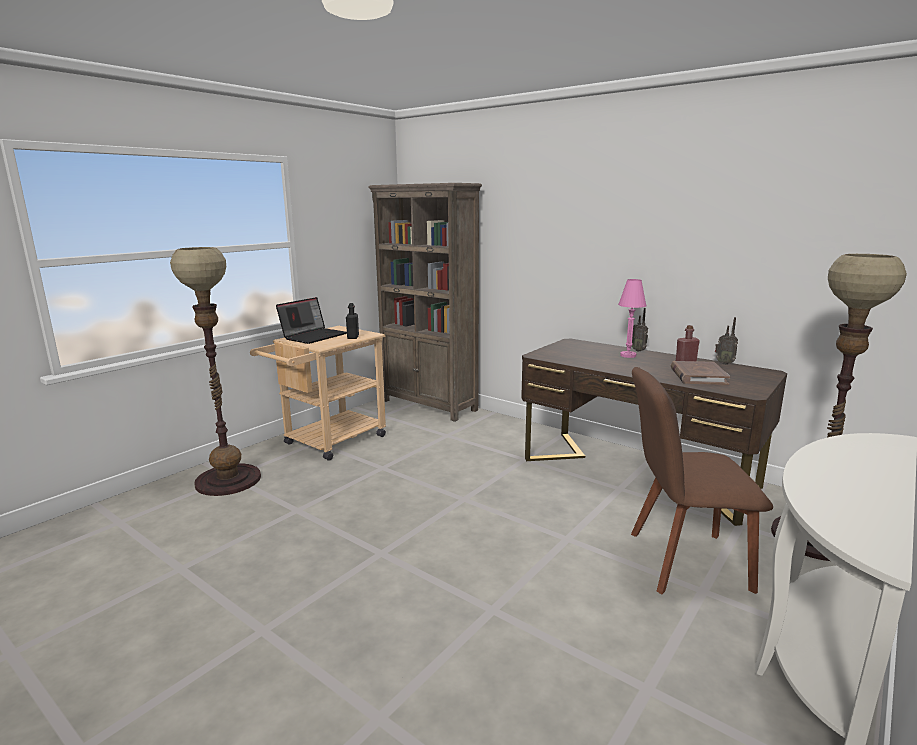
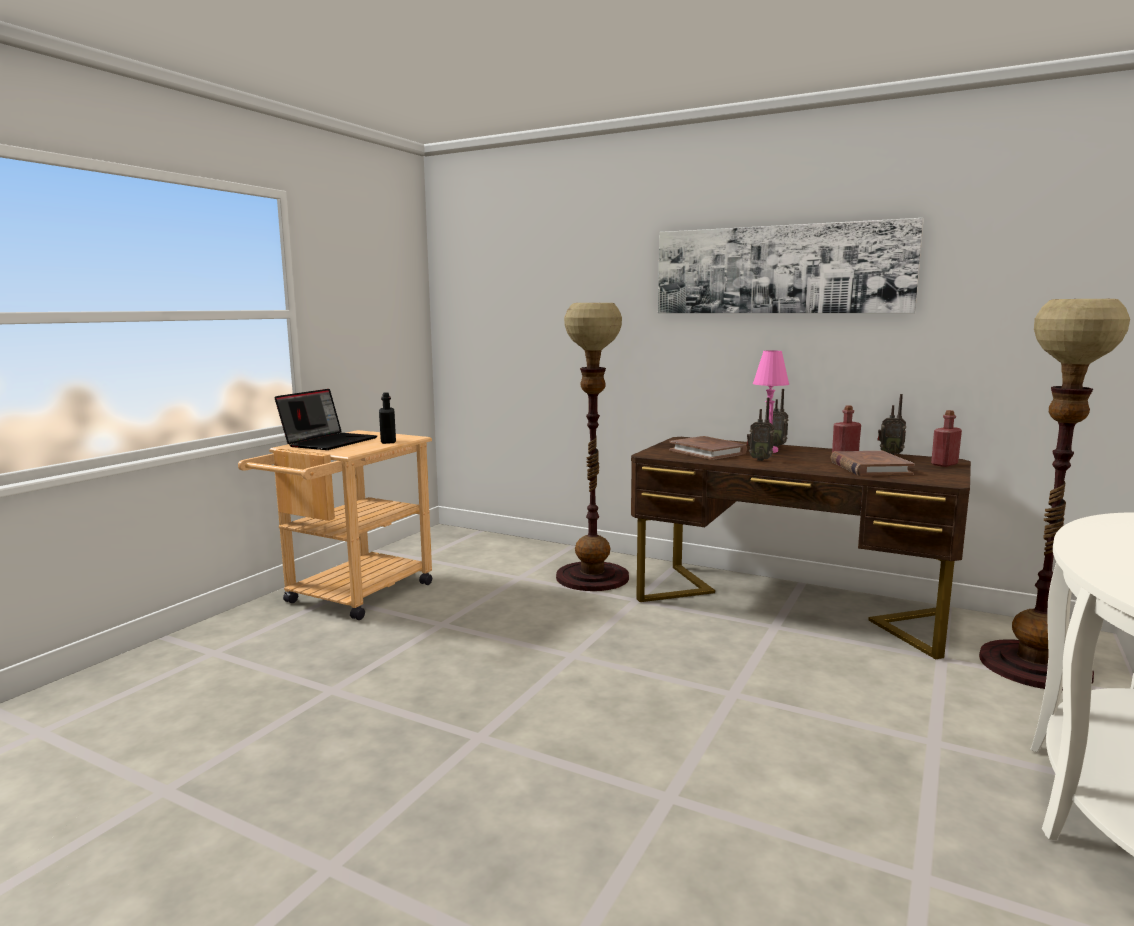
camera: 10 degrees left, 5 degrees down
floor lamp [170,247,261,496] -> floor lamp moved to [556,303,629,591]
brown bookcase [368,183,482,422] -> none
brown chair [631,367,773,594] -> none
none -> picture [658,218,924,313]
none -> brown book [669,436,747,460]
none -> radio [747,397,774,461]
none -> red bottle [931,410,962,467]

